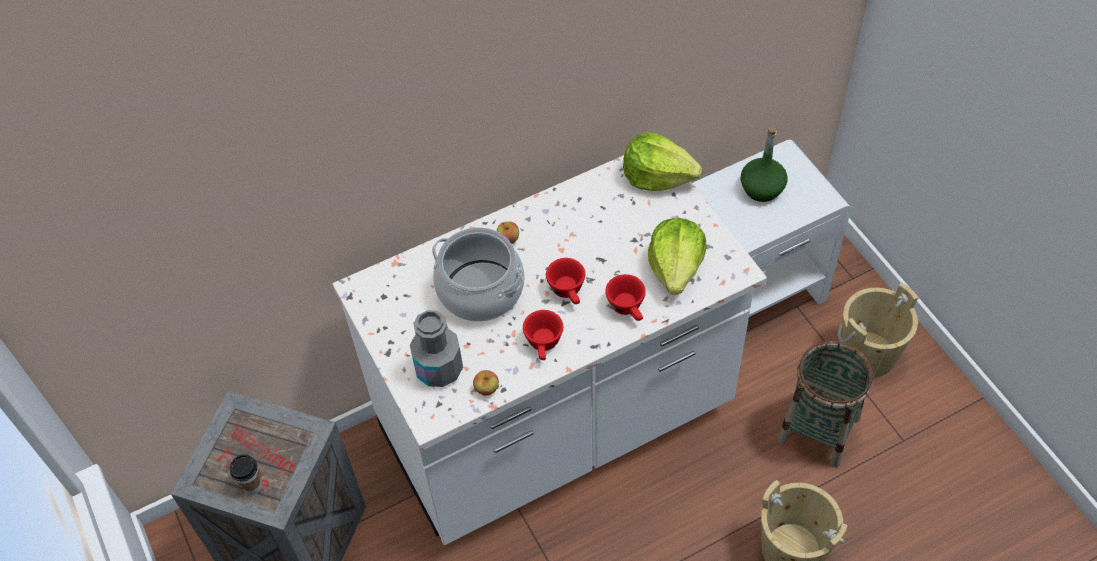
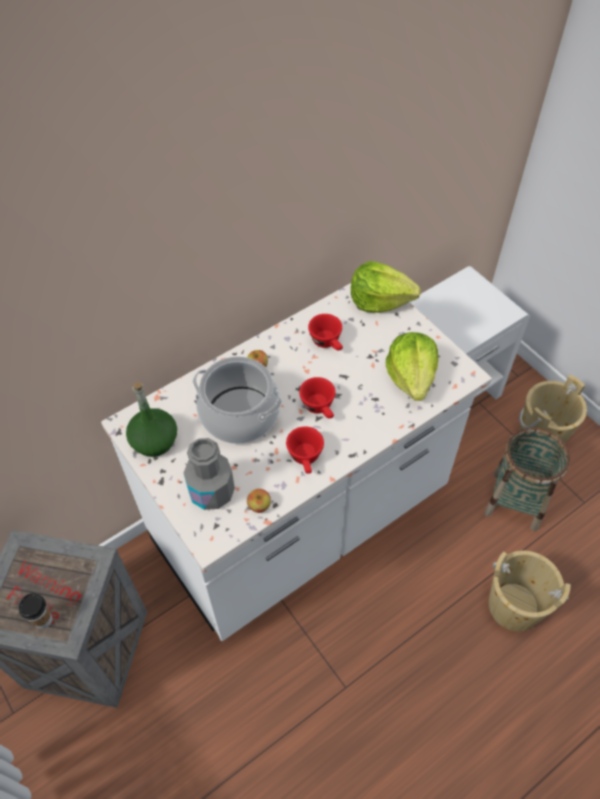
camera: 10 degrees left, 0 degrees up
red cup [605,274,646,321] -> red cup moved to [308,314,343,351]
green bottle [741,127,787,202] -> green bottle moved to [126,382,177,457]

